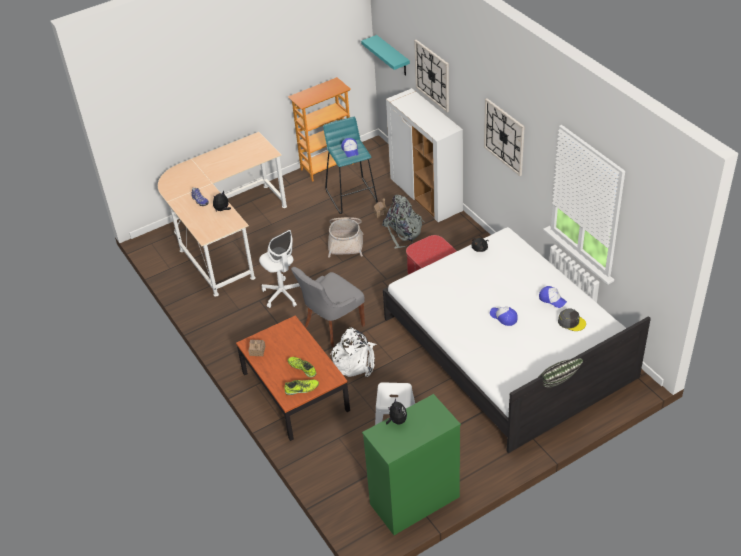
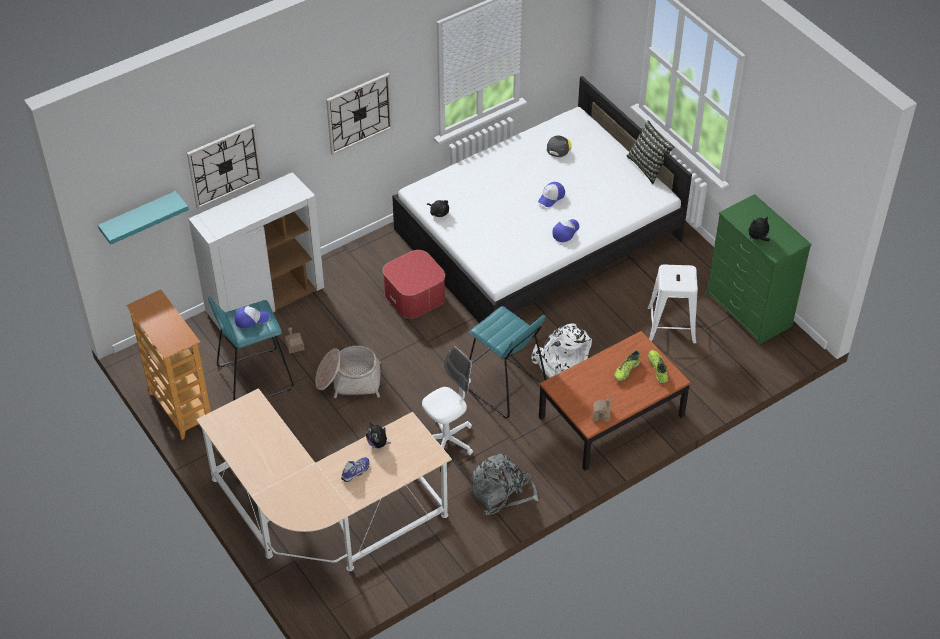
camera: 95 degrees left, 5 degrees up
grey chair [291,267,365,347] -> turquoise stool [468,306,547,418]
grey backpack [382,195,424,249] -> grey backpack moved to [471,453,539,515]
cap [539,286,567,308] -> cap moved to [552,219,579,242]

